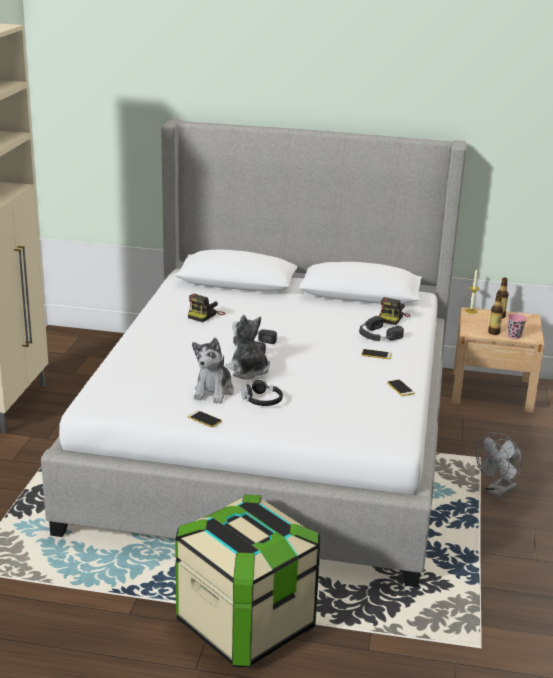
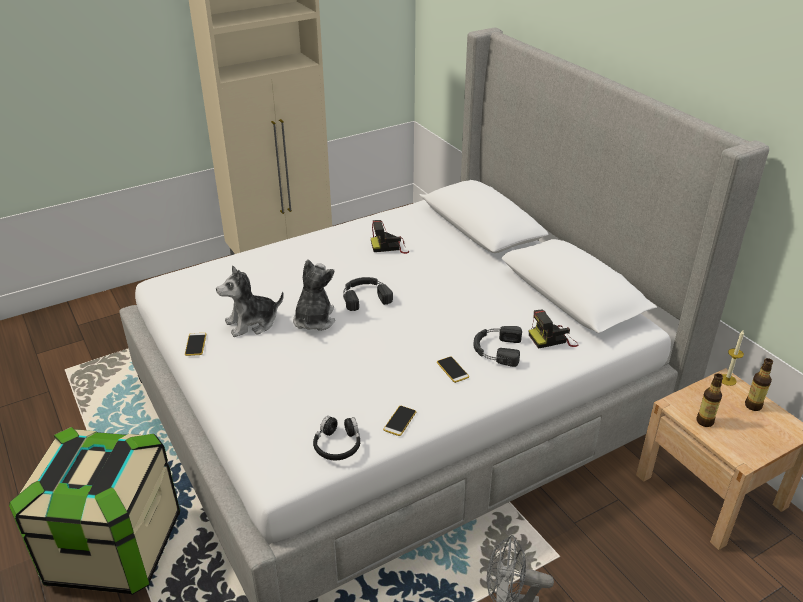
camera: 50 degrees right, 10 degrees up
black headphones [241,379,283,406] -> black headphones moved to [313,416,360,460]
pink cup [508,314,527,339] -> none

